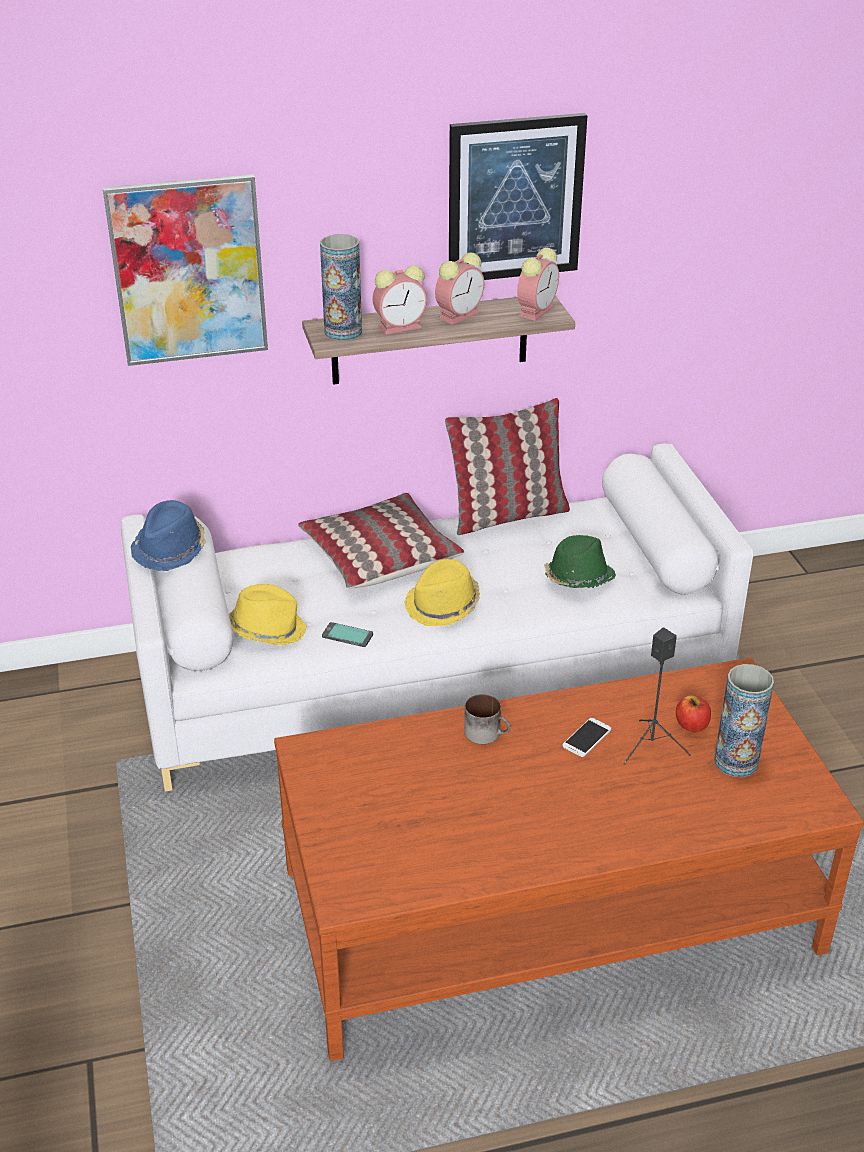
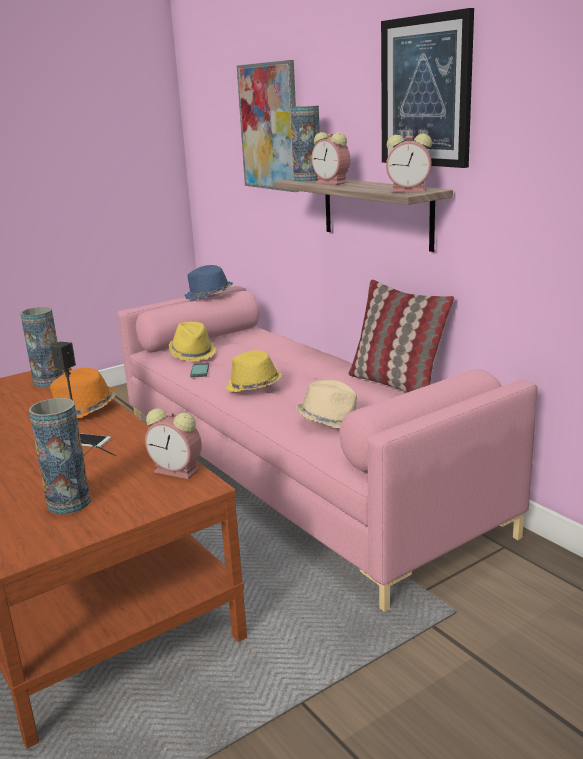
camera: 70 degrees right, 15 degrees down
white sofa [121,443,753,792] -> pink sofa [118,286,538,612]
pillow [298,493,464,589] -> none
alarm clock [435,252,484,325] -> alarm clock moved to [145,408,202,479]
mug [464,694,511,744] -> orange hat [50,368,116,418]
green hat [544,535,616,588] -> beige hat [296,380,357,428]
apple [676,695,711,732] -> none
none -> vase [20,307,63,387]

